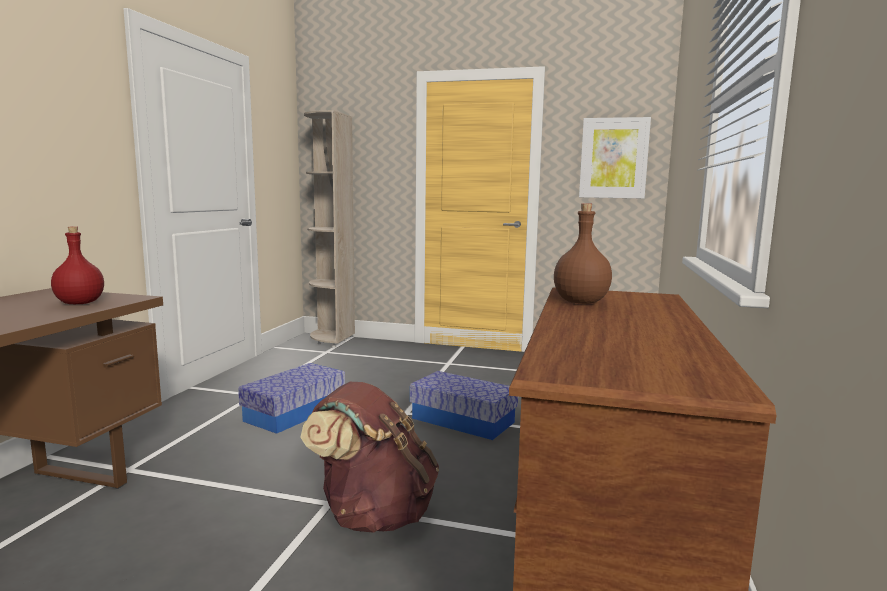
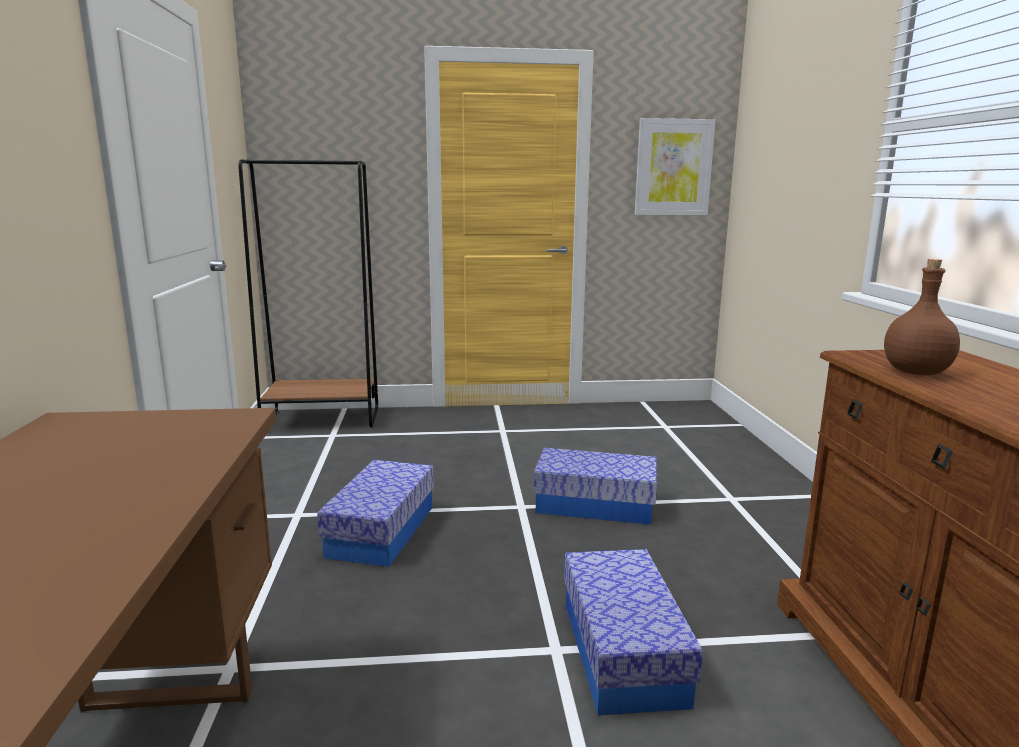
camera: 20 degrees left, 5 degrees up
red bottle [51,226,104,304] -> none
brown backpack [300,382,439,533] -> storage box [564,549,703,716]
beige bookcase [304,110,355,348] -> clothes rack [238,159,378,428]

